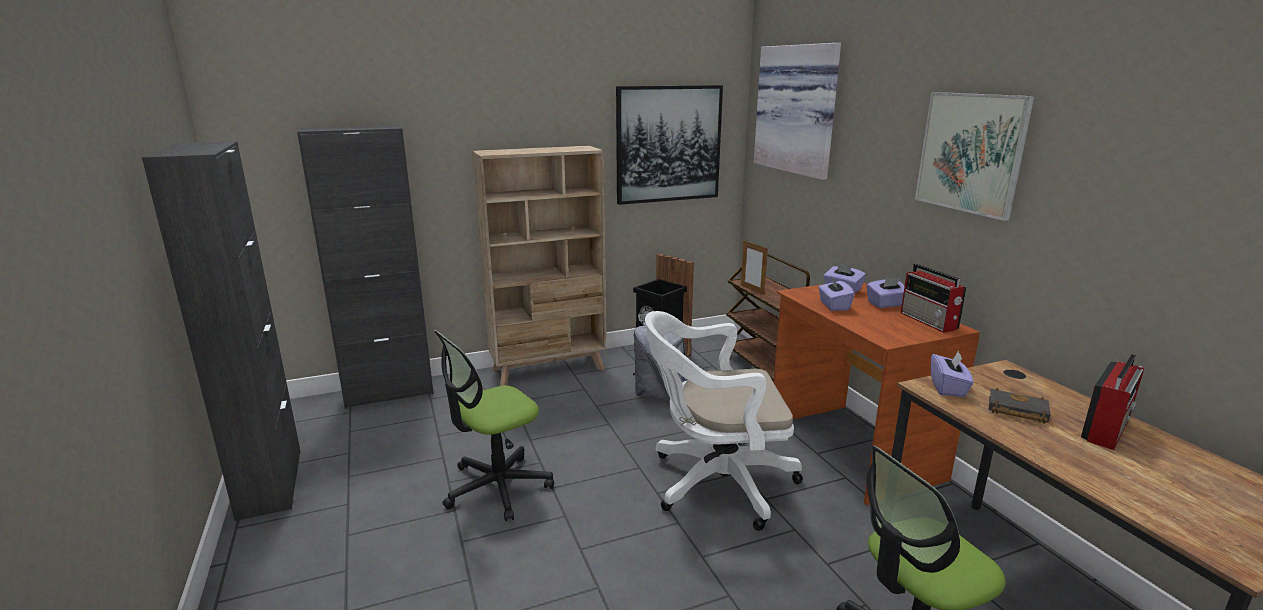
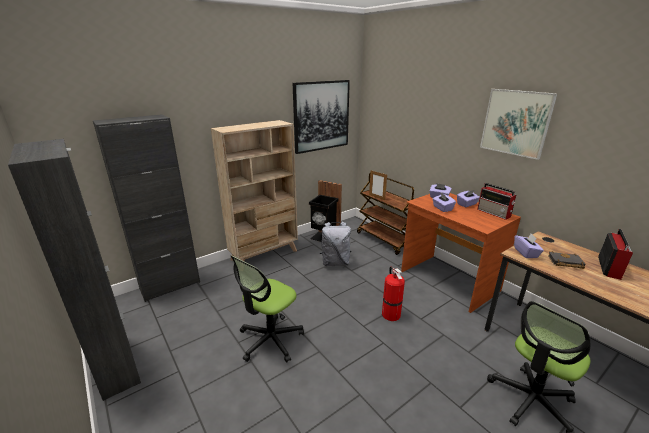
camera: 15 degrees left, 5 degrees up
white office chair [645,311,803,531] -> fire extinguisher [382,266,405,321]
picture [754,43,841,180] -> none

